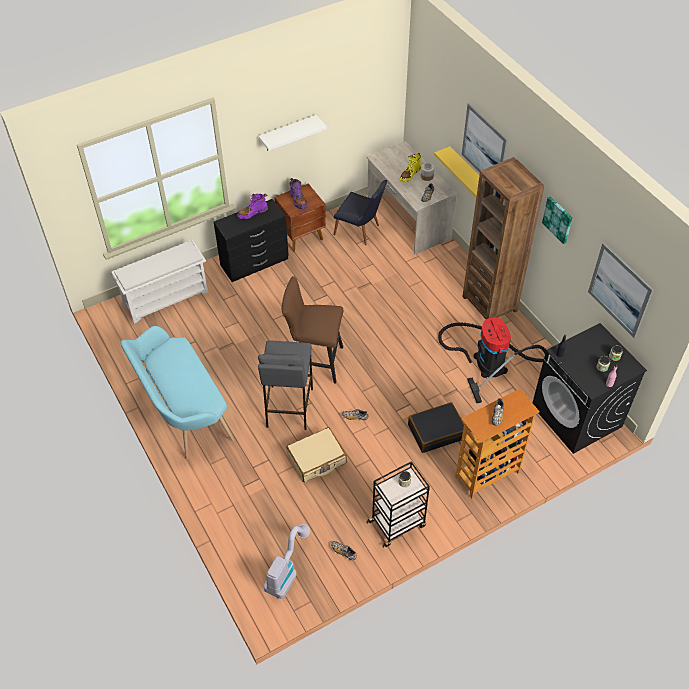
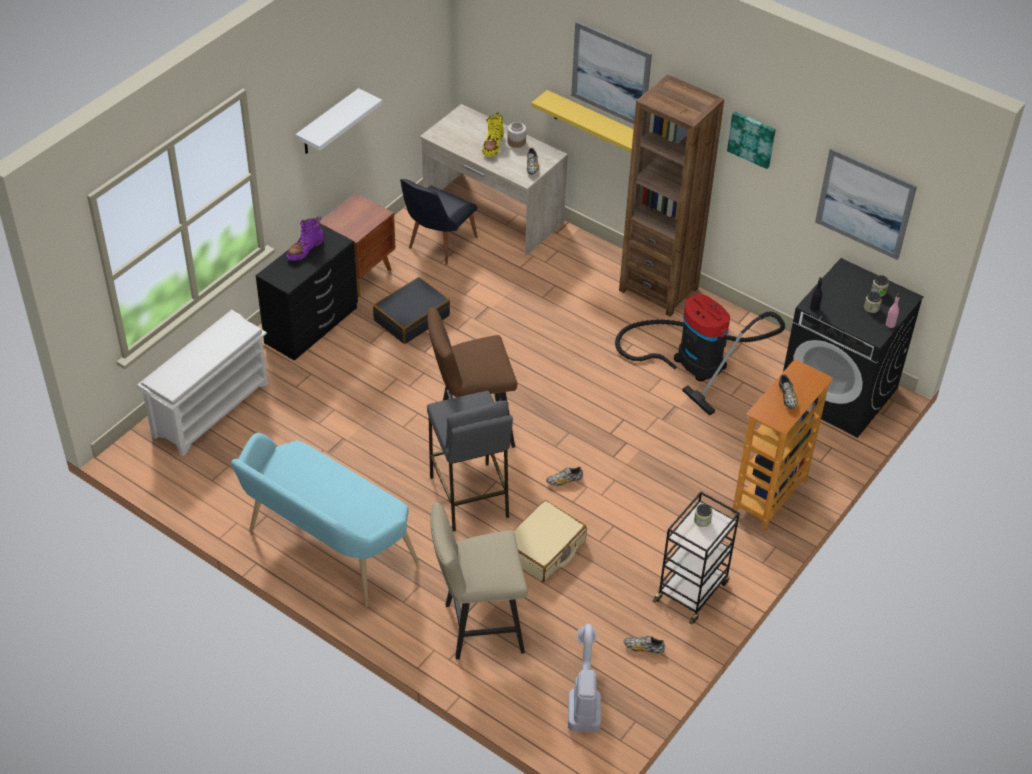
camera: 25 degrees left, 5 degrees down
purple boot [290,178,308,209] -> none
black chair [334,180,387,245] -> black chair turned 120 degrees clockwise [400,179,477,265]
black suitcase [408,402,464,453] -> black suitcase moved to [373,277,450,344]
none -> beige stool [430,502,528,659]

